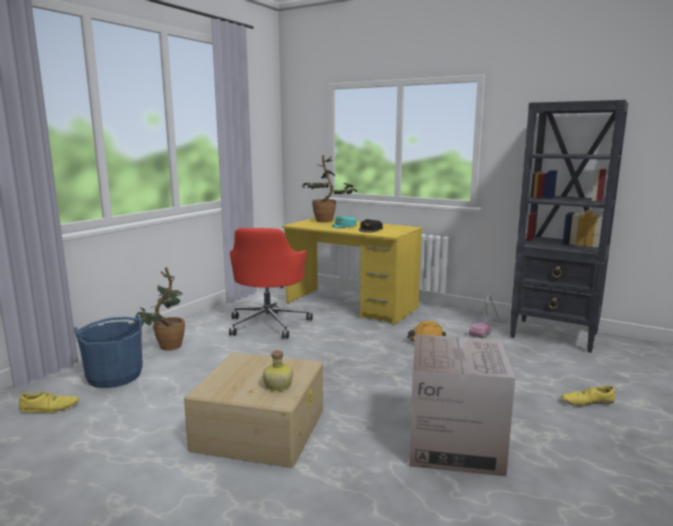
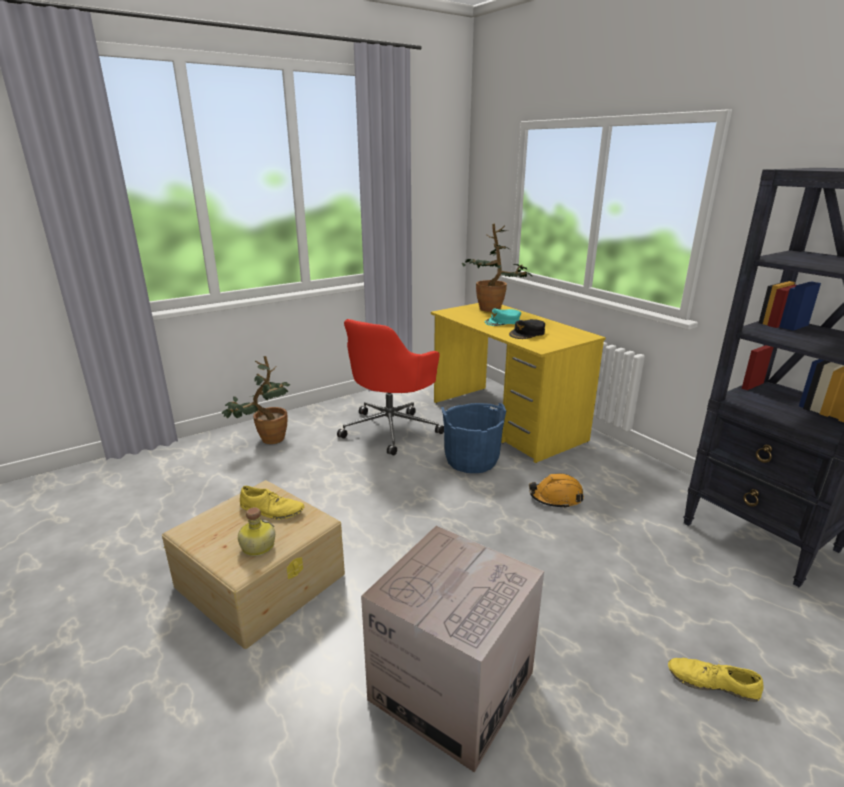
camera: 25 degrees right, 10 degrees up
yellow shoe [19,392,79,413] -> yellow shoe moved to [240,486,305,520]
blue bucket [74,316,143,388] -> blue bucket moved to [441,403,506,473]
vacuum cleaner [469,295,506,339] -> none

